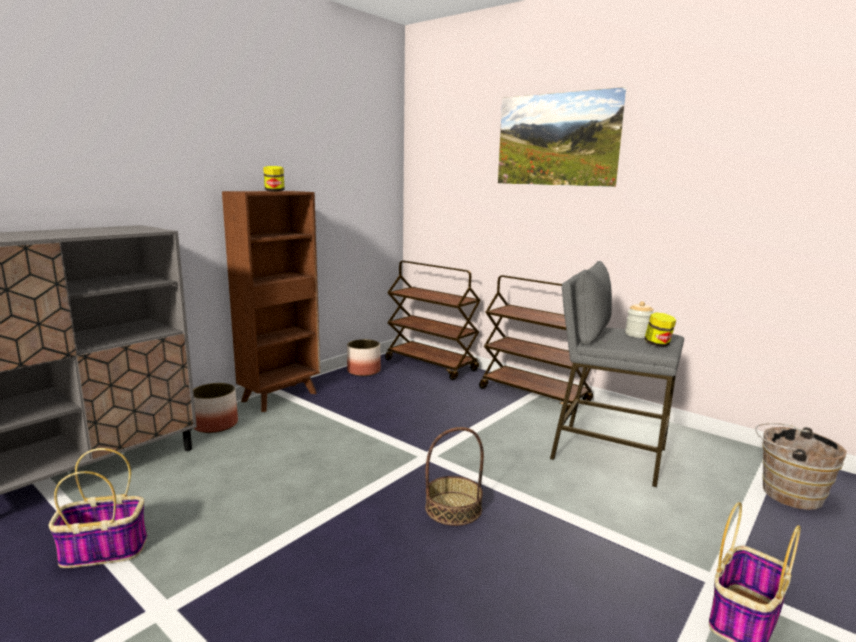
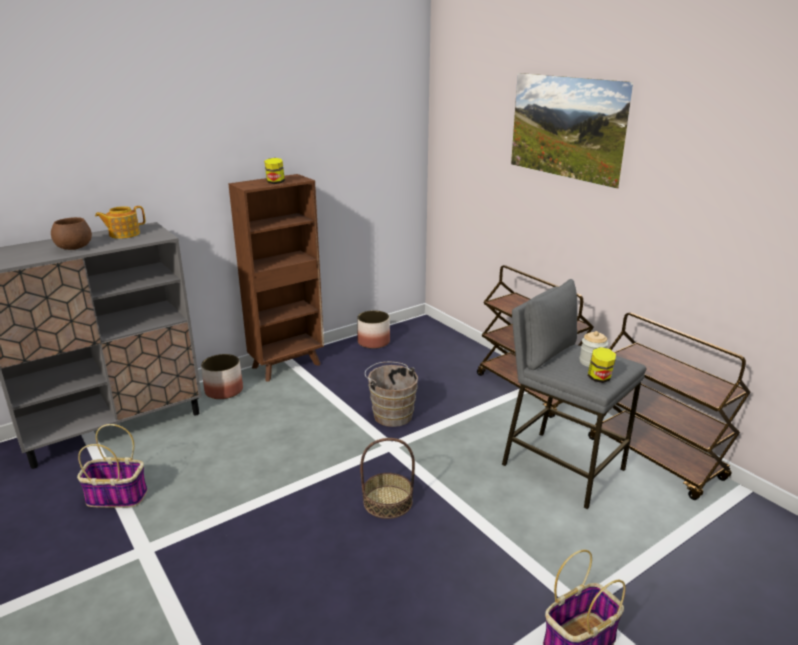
camera: 15 degrees right, 10 degrees up
brown cart [385,261,481,380] -> brown cart moved to [588,312,751,500]
brown bucket [755,423,847,510] -> brown bucket moved to [365,362,418,427]
none -> brown bowl [51,217,92,250]
none -> teapot [95,206,145,239]

